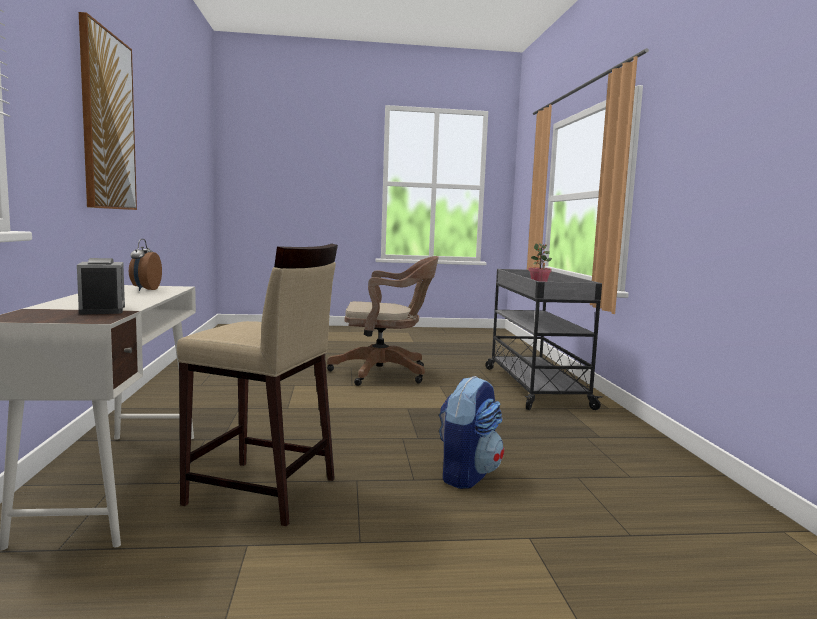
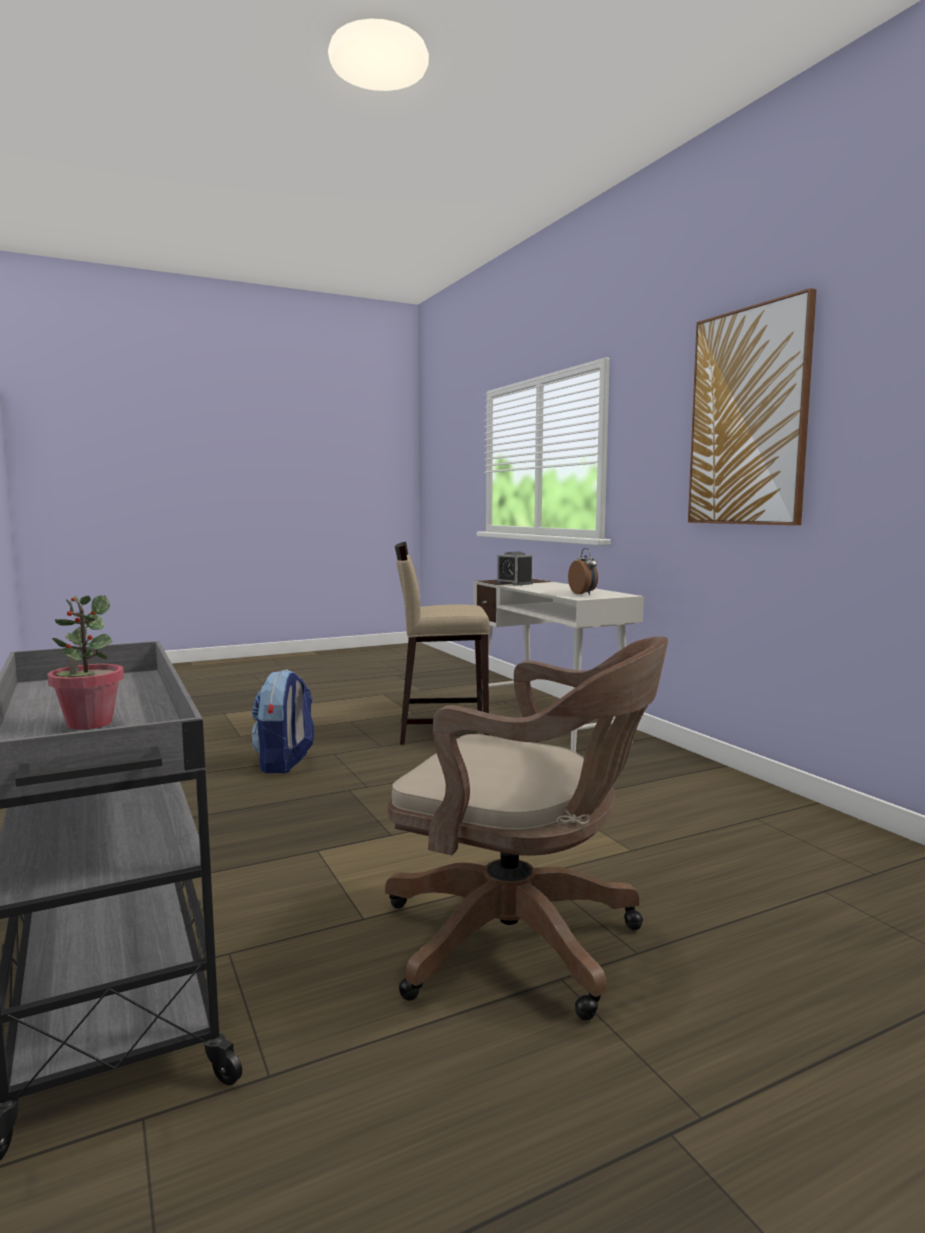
camera: 160 degrees right, 0 degrees up
brown office chair [327,256,439,386] -> brown office chair turned 135 degrees counterclockwise [385,637,668,1021]

